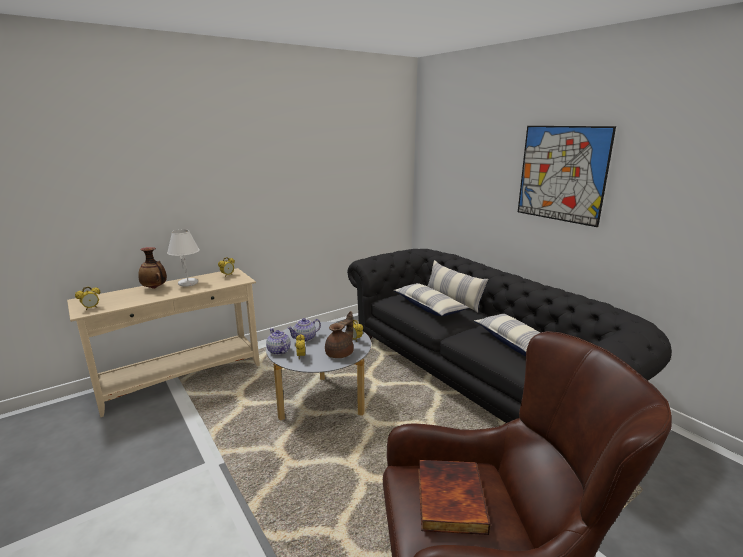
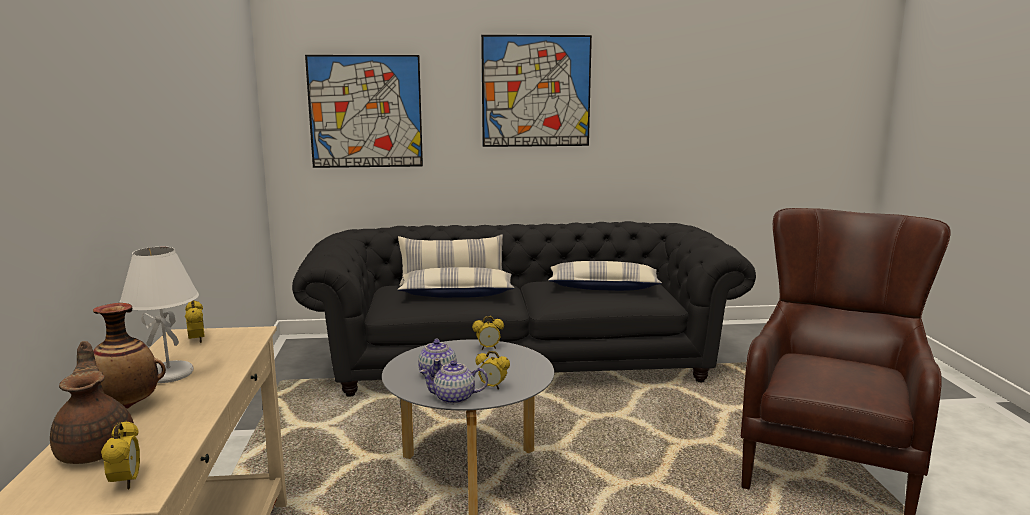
camera: 60 degrees left, 5 degrees down
brown teapot [325,311,354,358] -> brown teapot moved to [50,341,134,464]
book [418,460,491,535] -> none
none -> picture [305,55,423,168]

